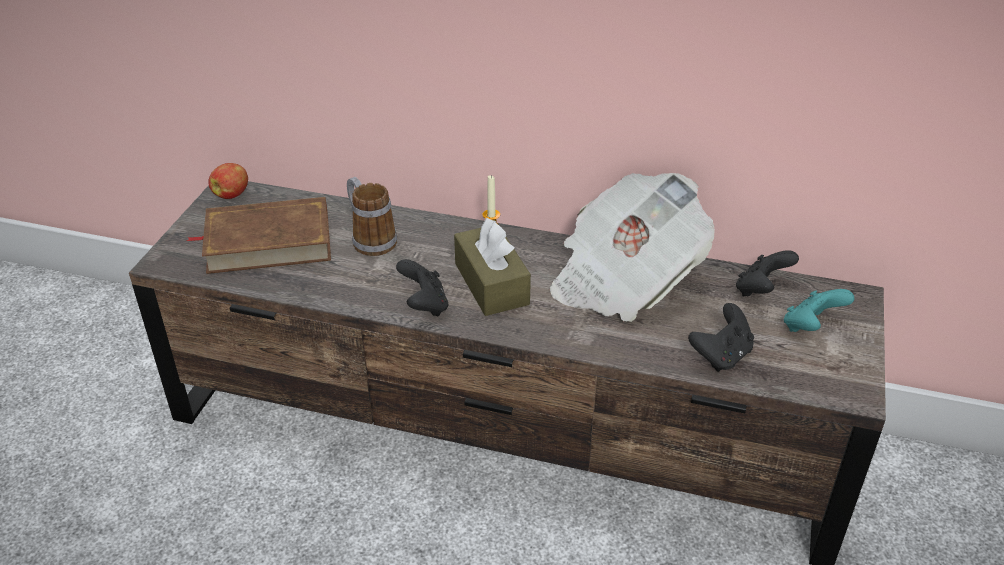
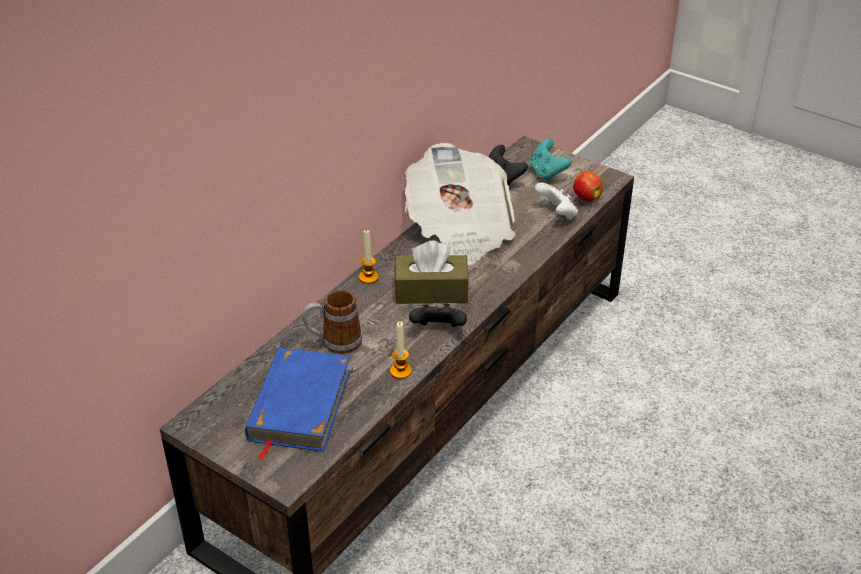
camera: 70 degrees left, 0 degrees up
brown book [186,197,331,274] -> blue book [245,347,351,461]
apple [208,163,248,199] -> apple moved to [573,172,603,201]
black game controller [688,303,754,372] -> white game controller [535,183,578,220]
none -> candle [390,321,412,379]

